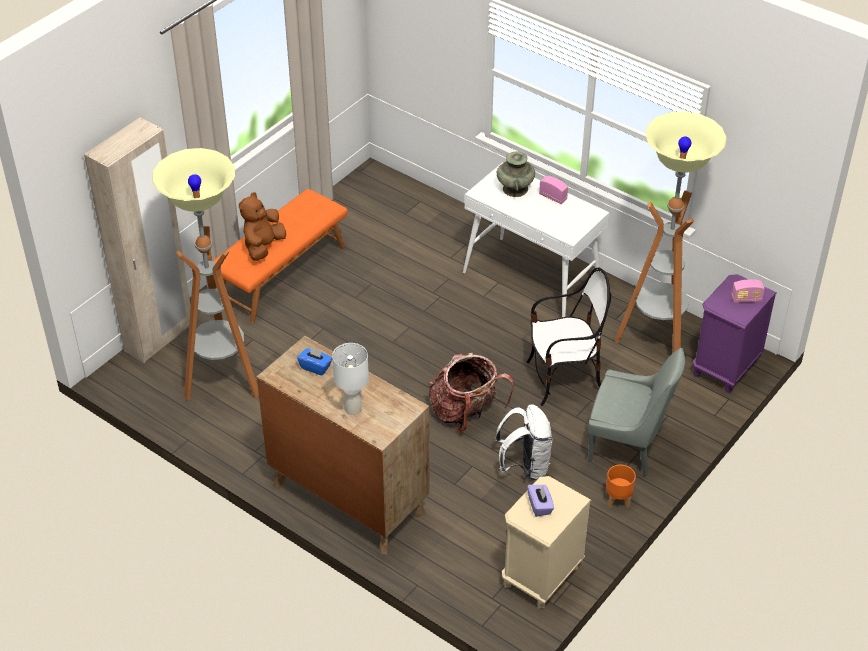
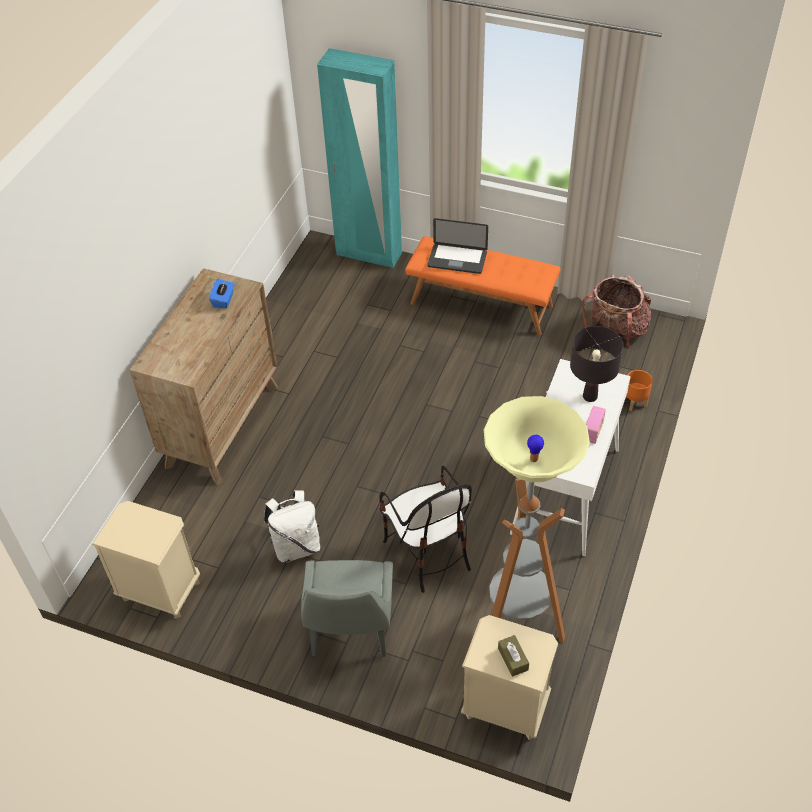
camera: 75 degrees right, 5 degrees up
beige wardrobe [84,117,191,363] -> turquoise wardrobe [317,48,402,268]
floor lamp [152,148,259,400] -> none
brown plush toy [239,192,286,261] -> laptop [427,218,488,274]
white table lamp [332,343,369,415] -> none
backpack [429,353,514,433] -> backpack moved to [582,275,651,349]
turquoise vase [497,152,535,197] -> black table lamp [570,326,623,402]
purple tissue box [527,485,554,517] -> none
orange planter [606,465,636,508] -> orange planter moved to [625,370,652,411]
purple nightstand [692,274,776,393] -> beige nightstand [461,615,558,740]
radio [732,279,765,303] -> brown tissue box [498,635,529,677]

